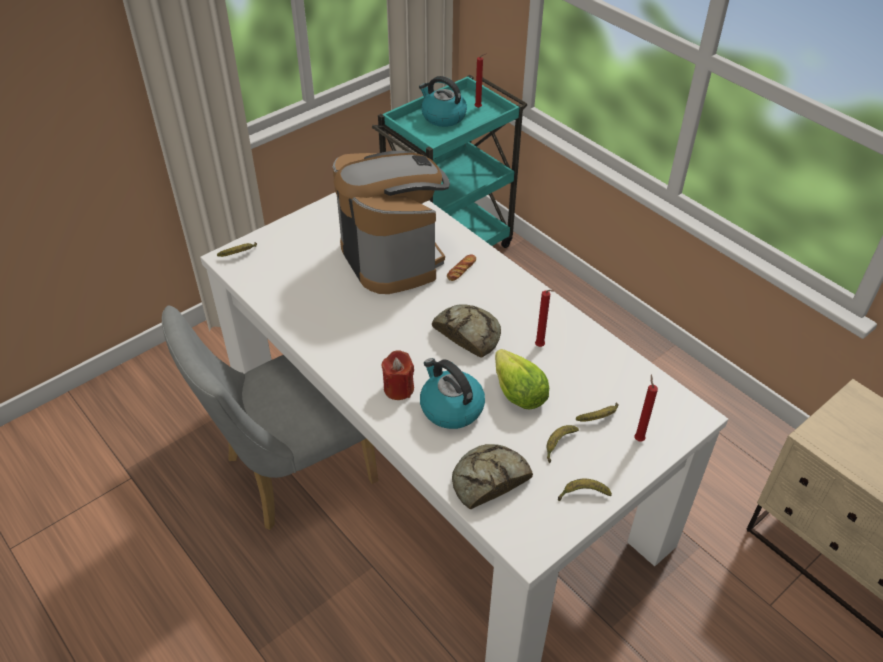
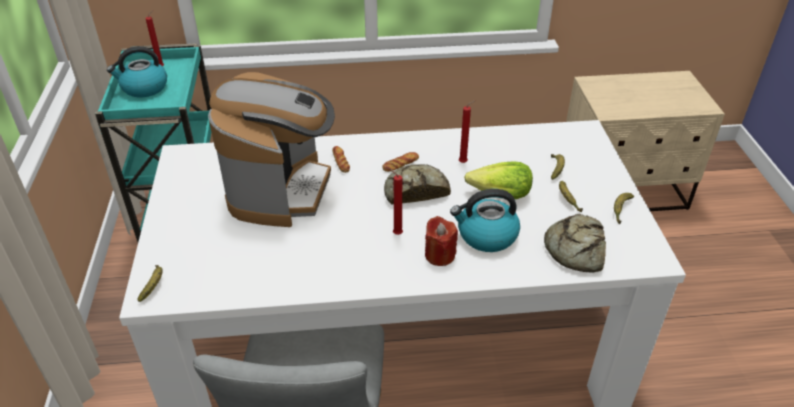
camera: 55 degrees left, 5 degrees down
coffee machine [333,151,450,294] -> coffee machine turned 90 degrees clockwise [208,72,335,227]
red candle [634,375,658,442] -> red candle moved to [389,168,403,235]
none -> bread [383,152,419,172]

